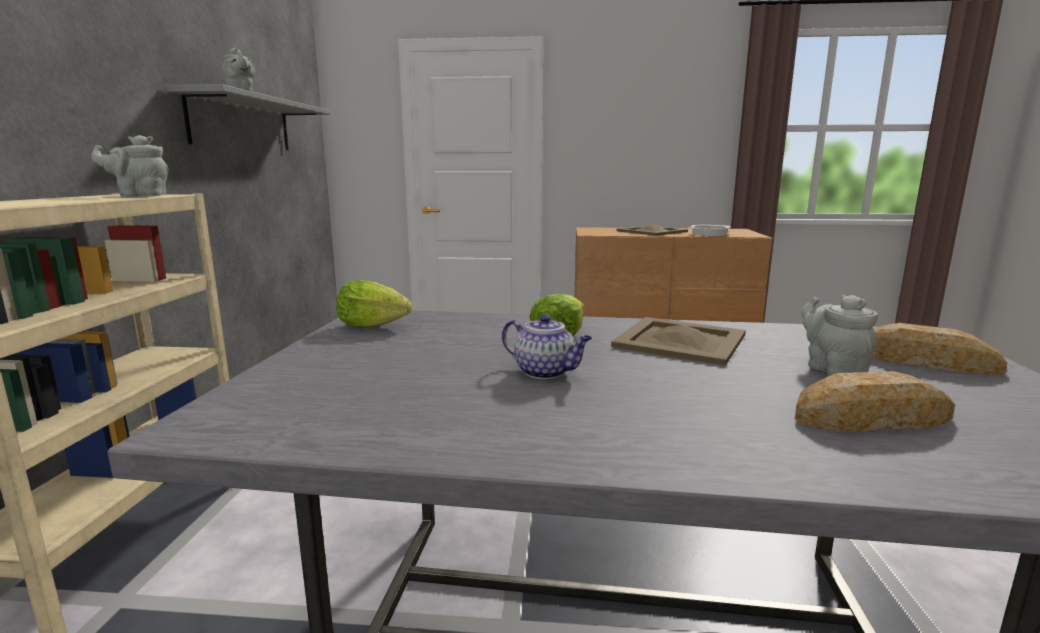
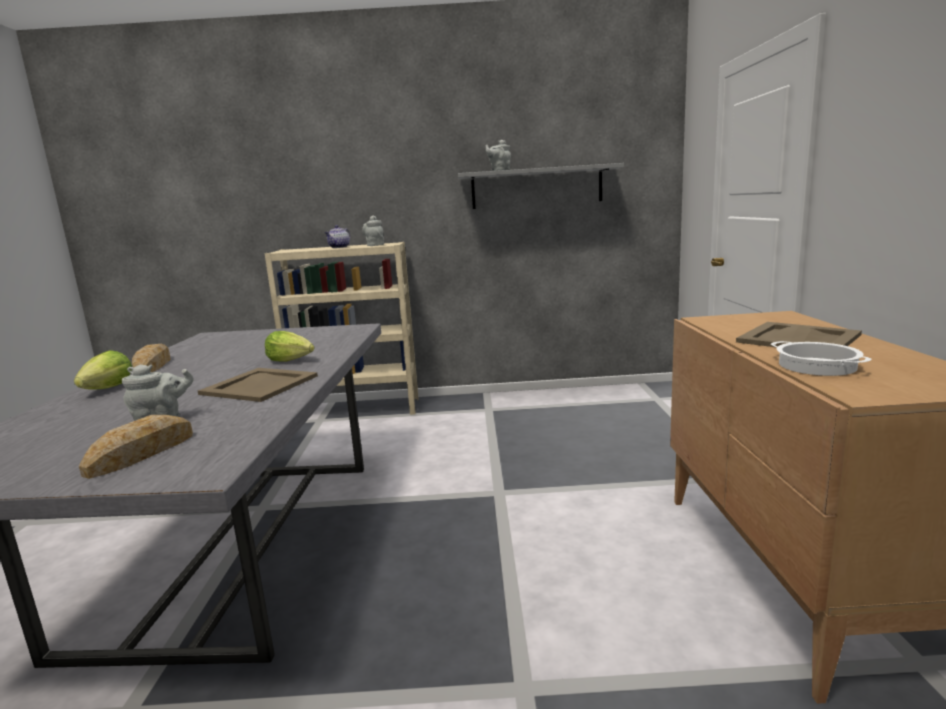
camera: 85 degrees right, 0 degrees up
lettuce [336,280,412,327] -> lettuce moved to [74,350,132,390]
teapot [502,314,592,379] -> teapot moved to [325,225,350,248]
bread [795,371,955,431] -> bread moved to [132,344,170,372]

